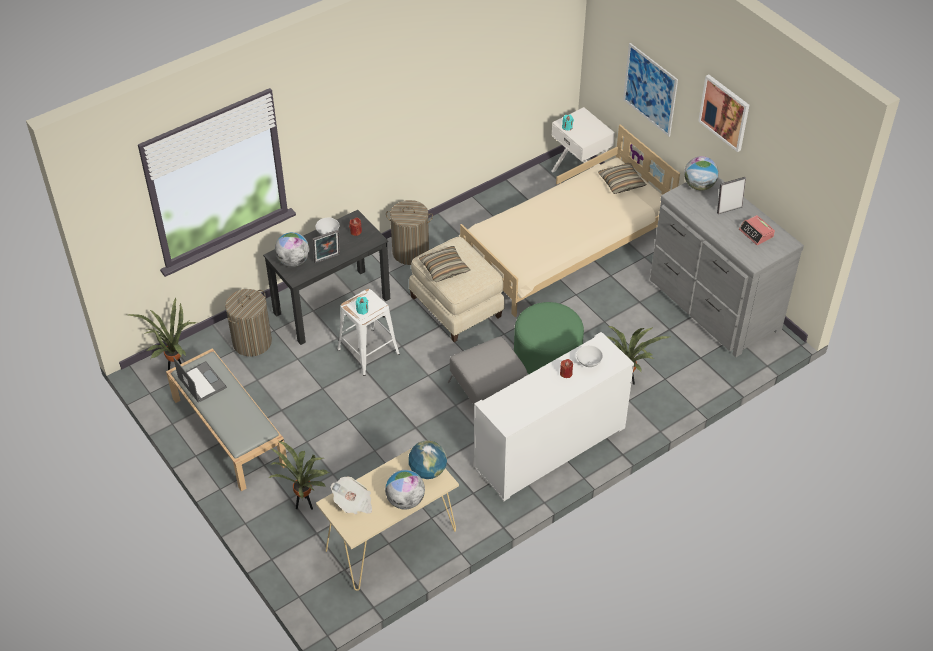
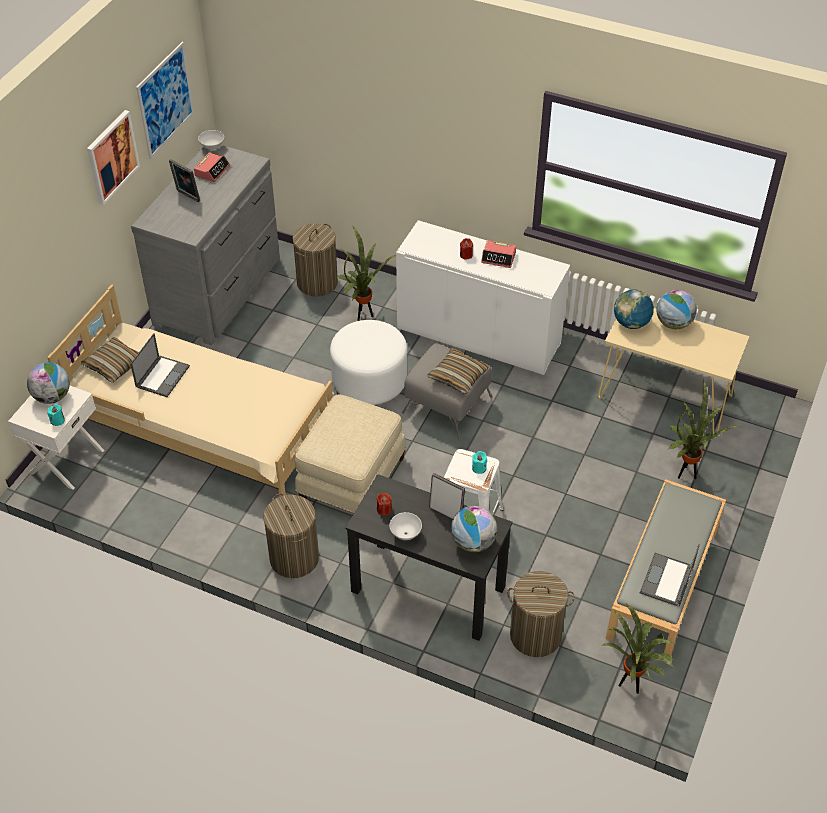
camera: 120 degrees left, 0 degrees up
newspaper [331,477,372,514] -> none
pillow [419,246,470,282] -> pillow moved to [427,348,489,394]
green ottoman [514,302,584,374] -> white ottoman [330,320,407,405]
white bowl [577,345,603,367] -> white bowl moved to [198,130,224,150]
picture [623,43,678,137] -> picture moved to [136,42,194,159]
globe [684,156,719,190] -> globe moved to [27,362,70,404]
none -> laptop [130,333,190,397]
none -> laundry basket [293,223,338,297]
none -> alarm clock [481,240,516,268]

